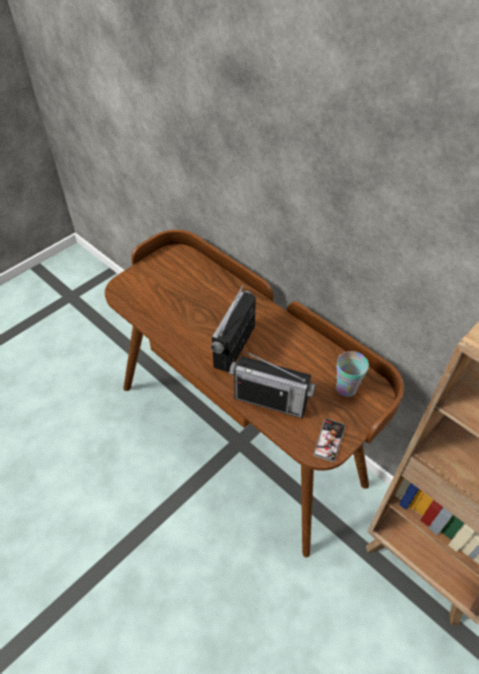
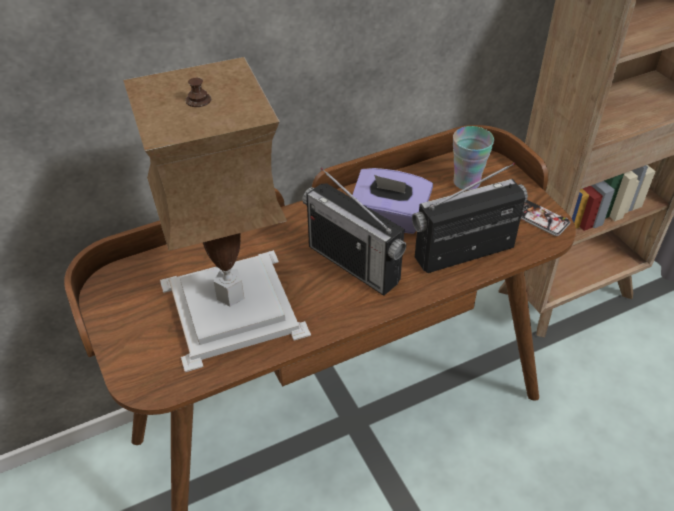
camera: 70 degrees left, 5 degrees down
radio [229,351,316,418] -> radio turned 150 degrees counterclockwise [412,162,528,273]
none -> table lamp [123,57,311,372]
none -> purple tissue box [353,168,433,234]

